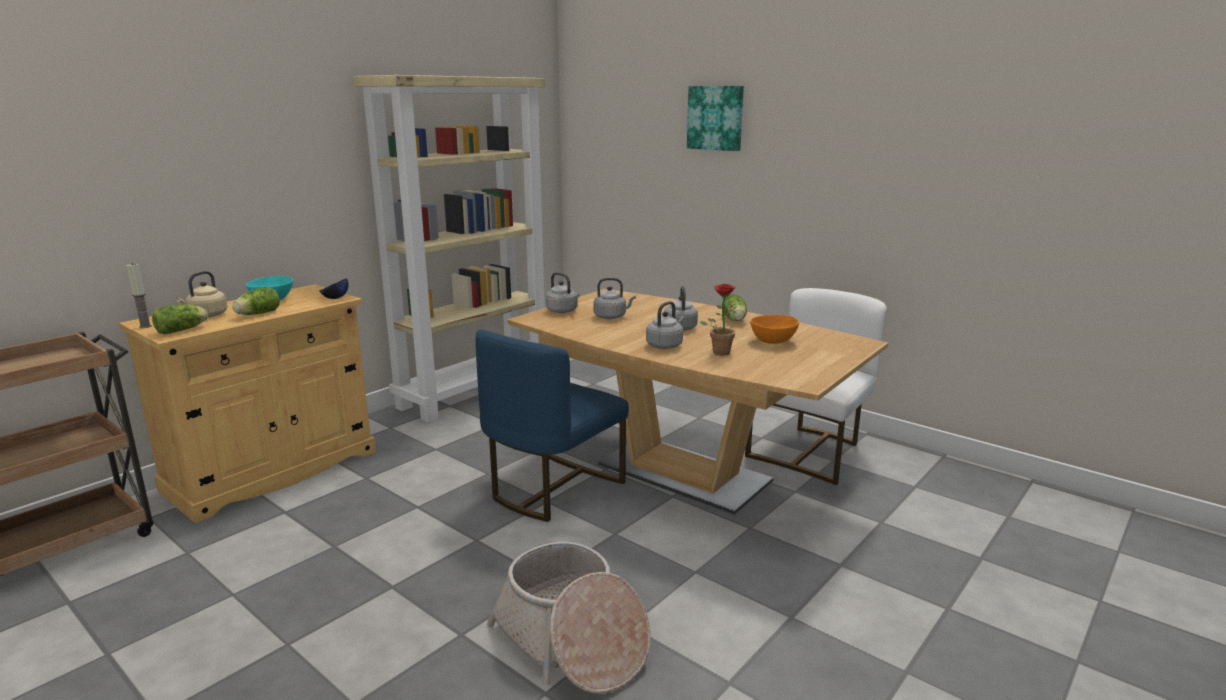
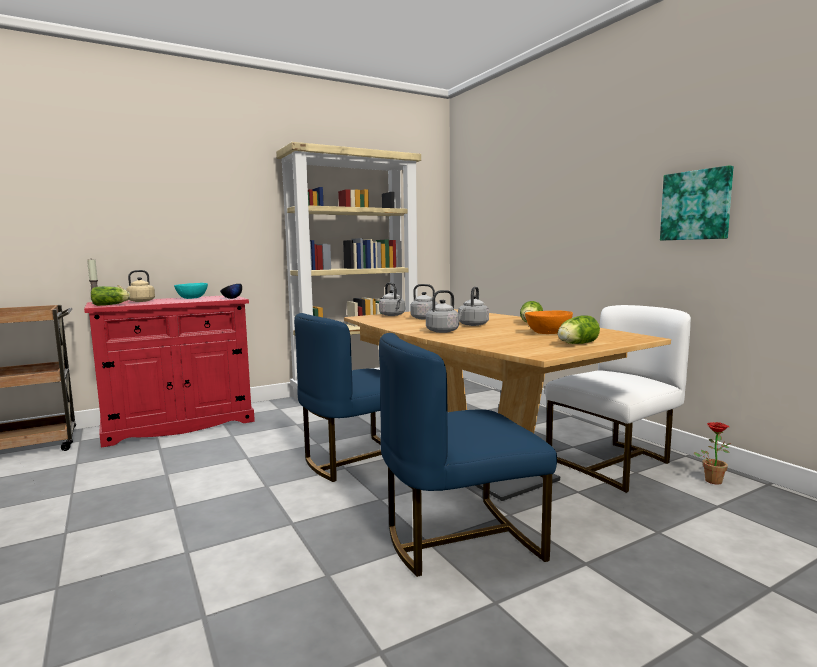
camera: 20 degrees right, 10 degrees down
beige cabinet [119,284,376,523] -> red cabinet [84,296,255,448]
lettuce [232,287,280,315] -> lettuce moved to [558,315,600,344]
basket [487,542,651,693] -> none
picture [687,86,744,151] -> picture moved to [660,166,733,240]
potted plant [700,284,737,355] -> potted plant moved to [693,422,731,484]
none -> blue chair [379,333,557,577]

